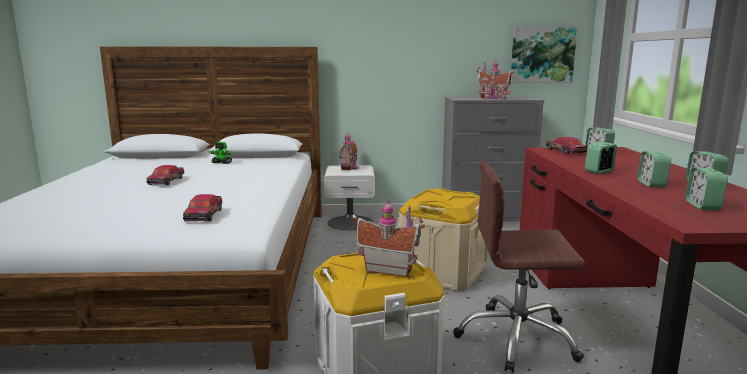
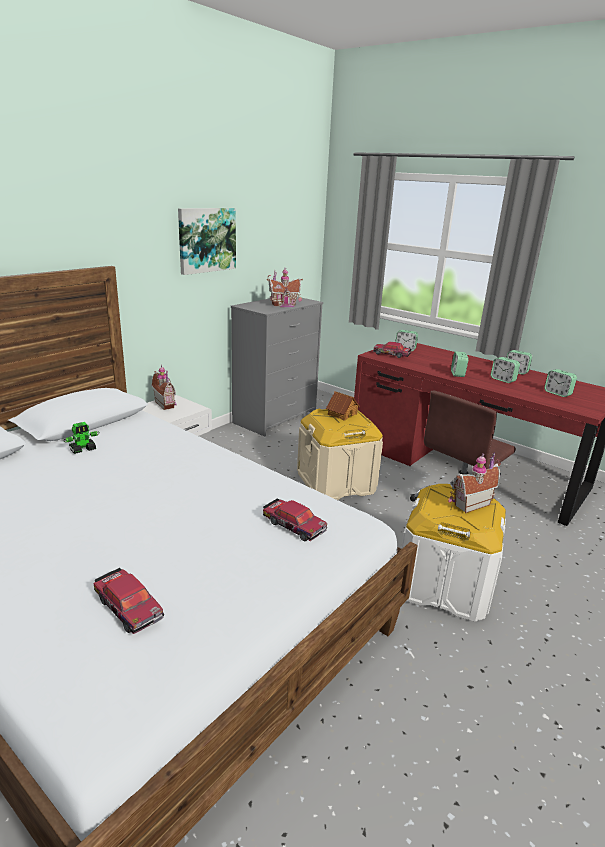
camera: 50 degrees left, 10 degrees up
toy car [146,165,184,185] -> toy car moved to [93,568,164,634]
picture [511,27,577,82] -> picture moved to [178,208,236,275]
none -> toy house [326,391,360,420]

